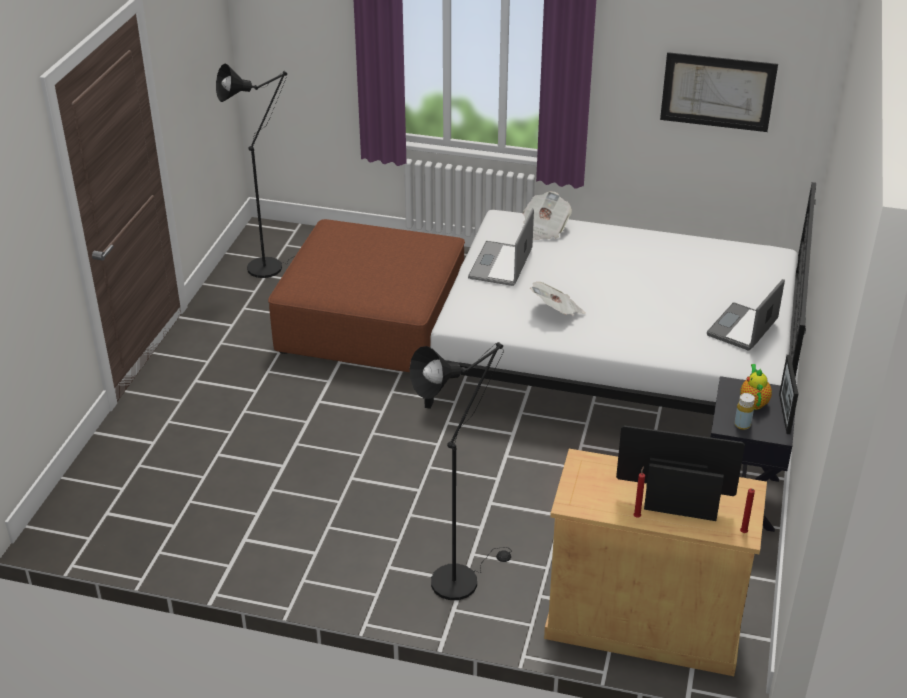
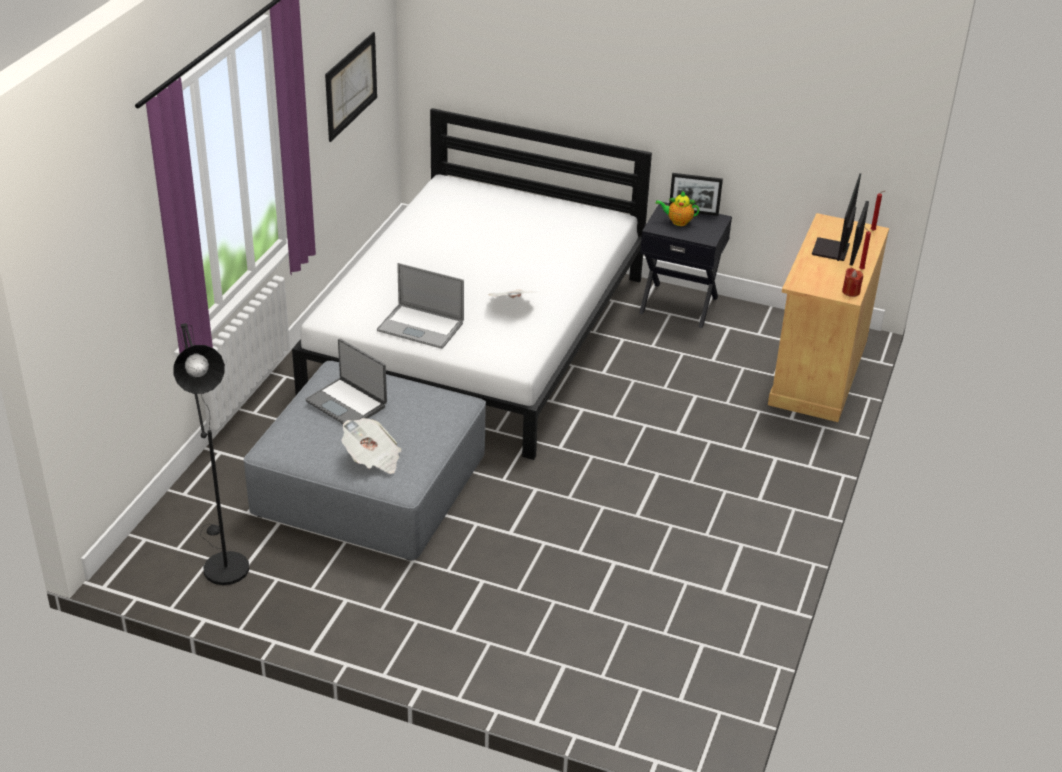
camera: 85 degrees left, 0 degrees up
brown ottoman [268,219,465,372] -> grey ottoman [243,361,486,561]
black floor lamp [410,342,512,600] -> none
newspaper [523,191,572,240] -> newspaper moved to [342,418,402,474]
laptop [707,279,785,351] -> laptop moved to [305,339,387,424]
yellow bottle [734,393,755,430] -> none
none -> red candle [842,268,863,297]

